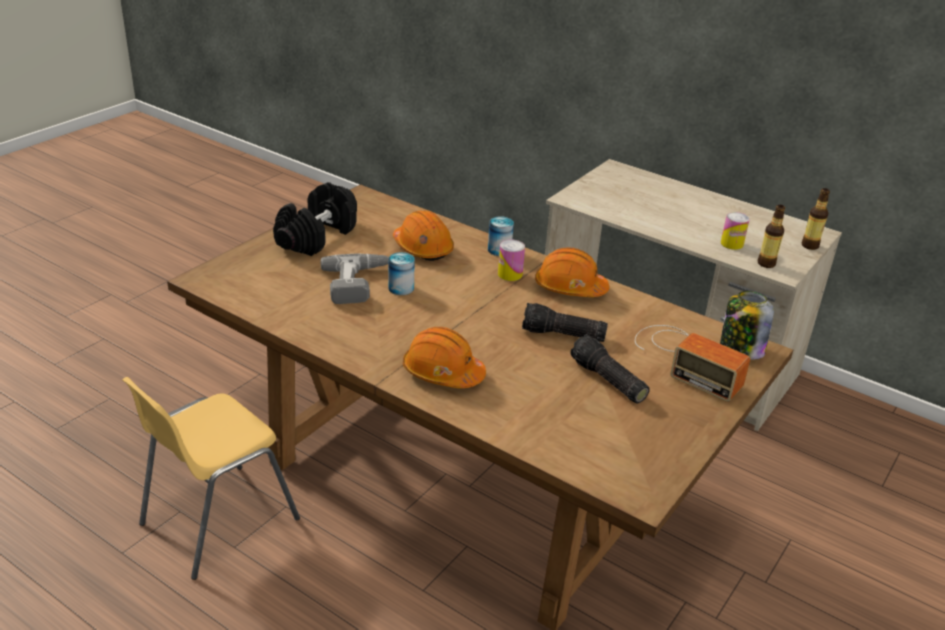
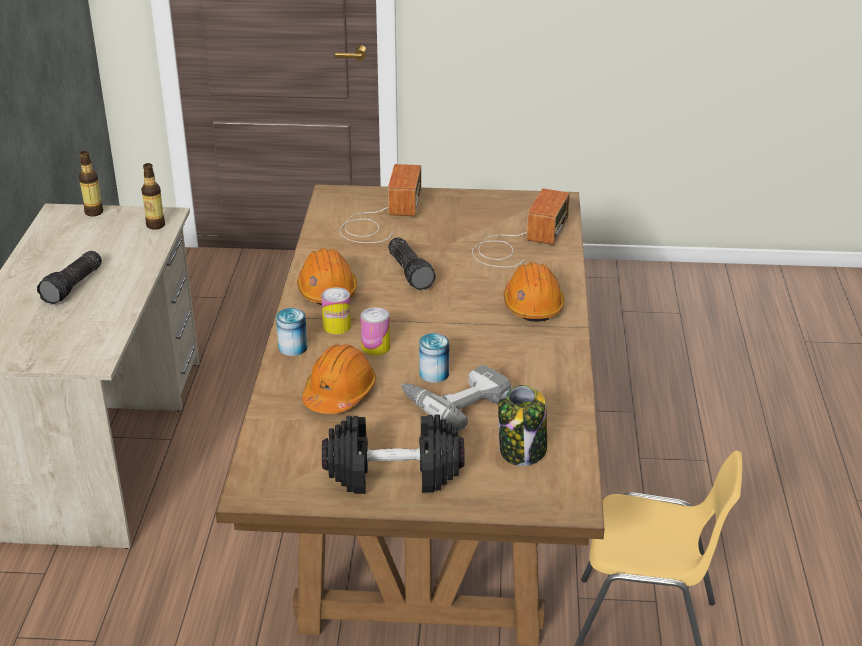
camera: 120 degrees left, 0 degrees up
flashlight [571,335,650,403] -> flashlight moved to [37,251,102,305]
jar [720,291,774,360] -> jar moved to [498,385,547,466]
can [721,212,750,250] -> can moved to [360,307,390,356]
none -> radio [472,188,570,268]

